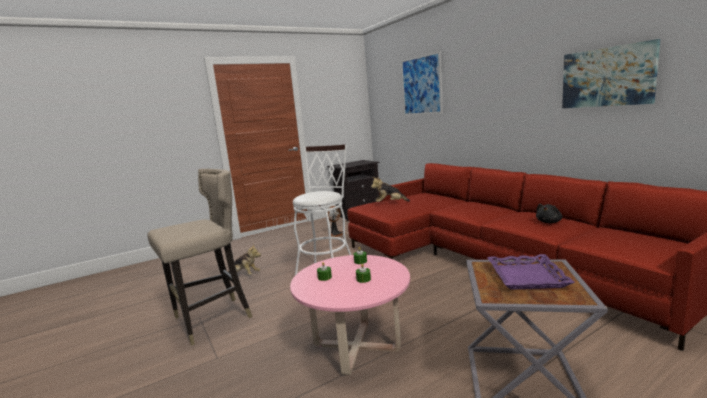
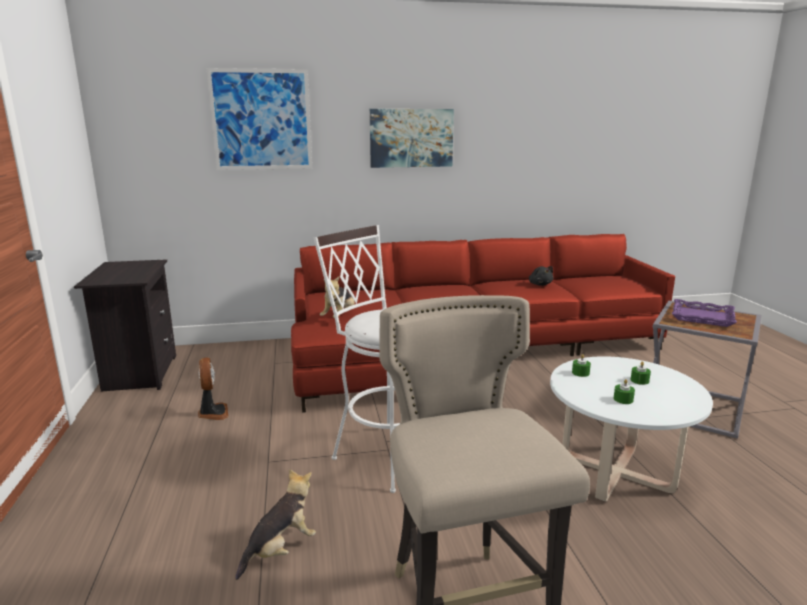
camera: 70 degrees left, 5 degrees up
pink coffee table [290,255,410,375] -> white coffee table [550,356,713,502]
picture [562,39,660,108] -> picture moved to [370,109,454,168]

